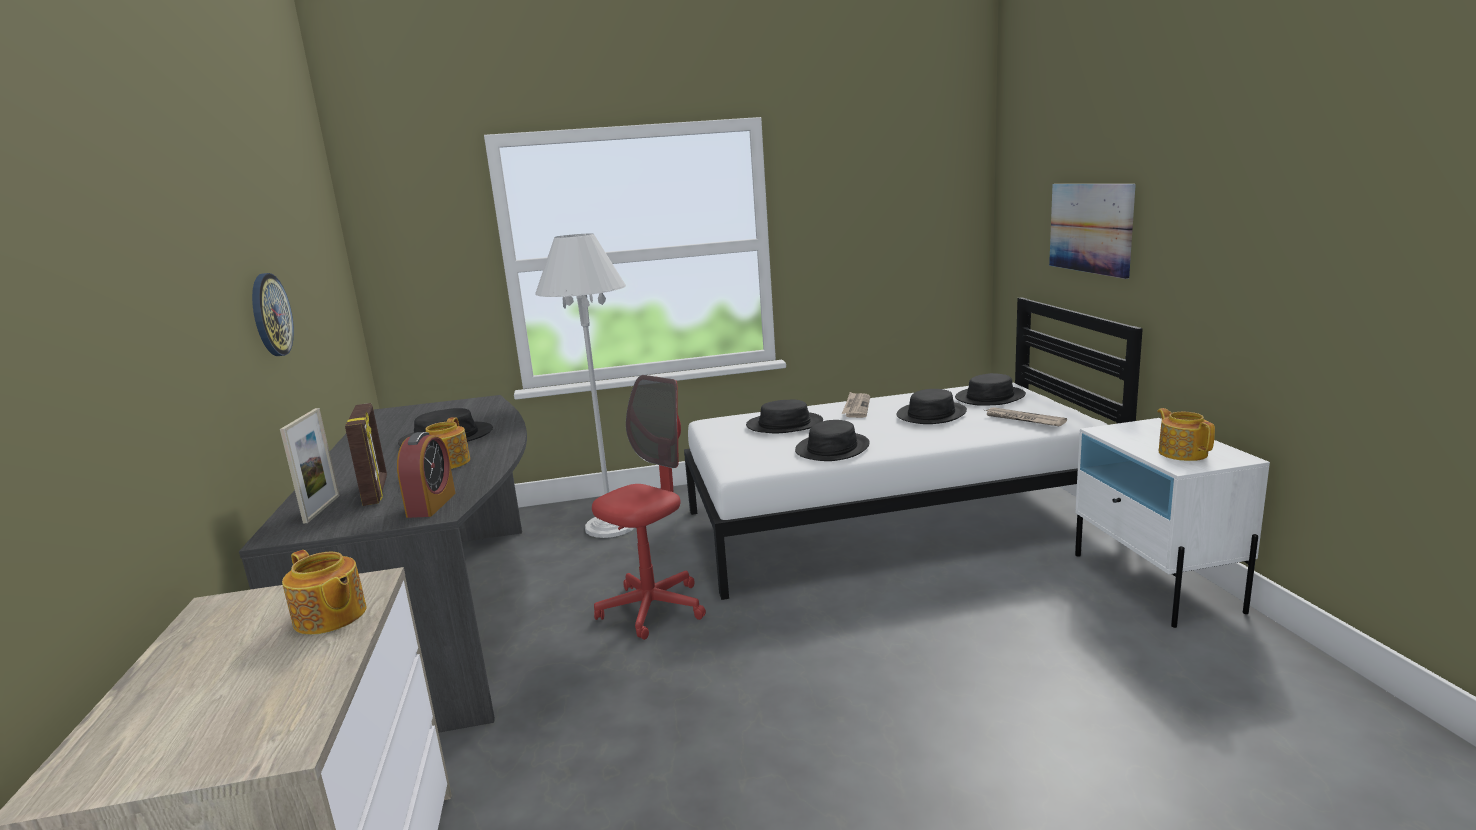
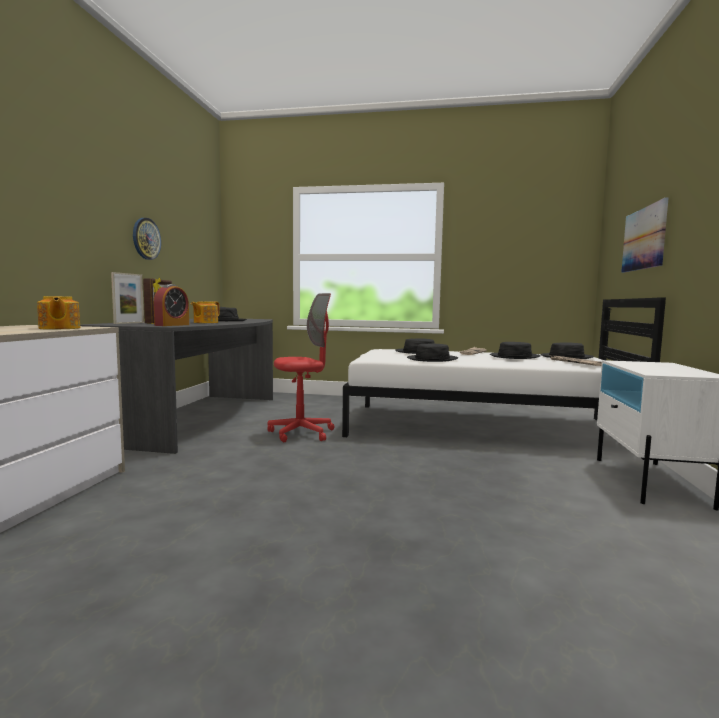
camera: 20 degrees right, 10 degrees down
white floor lamp [535,234,634,538] -> none
teapot [1157,408,1215,461] -> none

